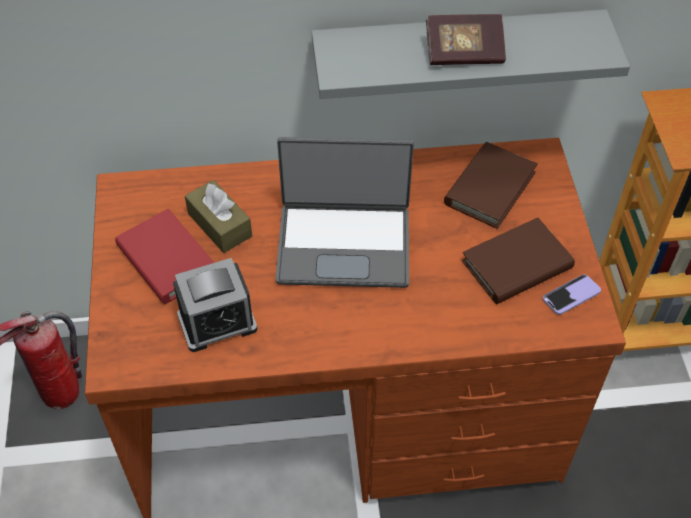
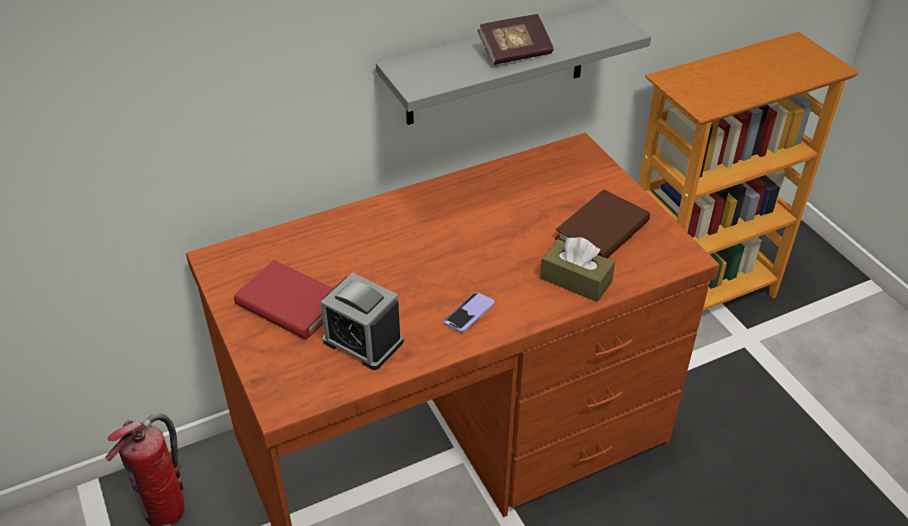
camera: 20 degrees left, 10 degrees down
alarm clock [173,258,258,352] -> alarm clock turned 75 degrees clockwise [321,272,404,370]
brown tissue box [185,180,252,253] -> brown tissue box moved to [540,237,615,302]
laptop [275,137,414,288] -> none
brown book [444,142,538,229] -> none
phone [543,274,601,315] -> phone moved to [444,292,495,332]

